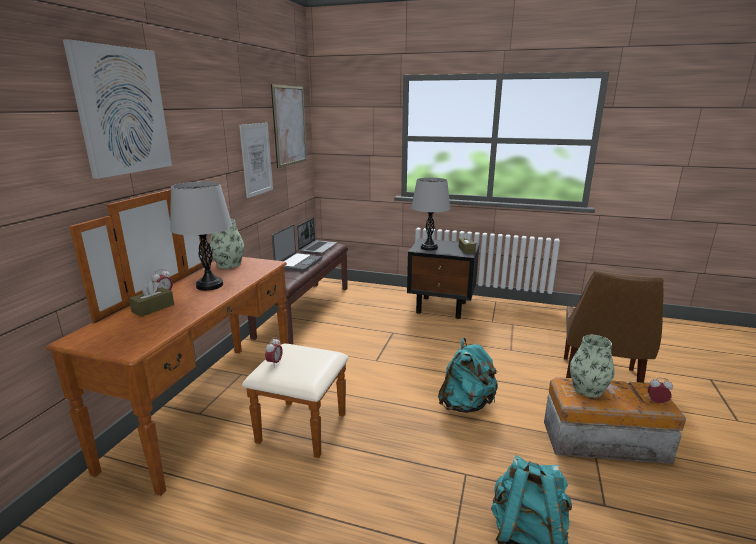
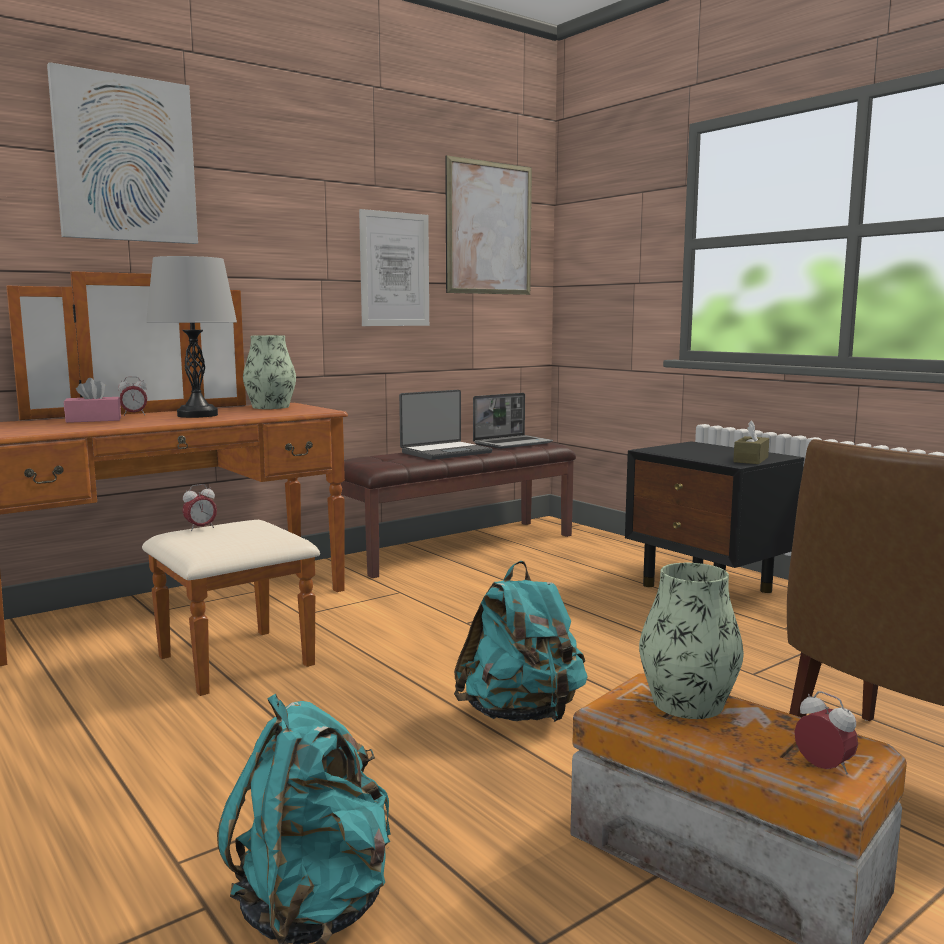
camera: 35 degrees right, 10 degrees down
brown tissue box [129,281,174,317] -> pink tissue box [64,378,121,423]
grey table lamp [411,178,450,251] -> none

